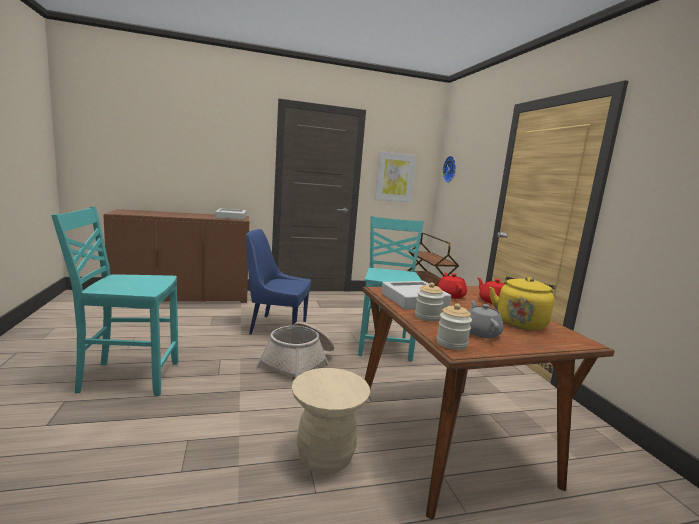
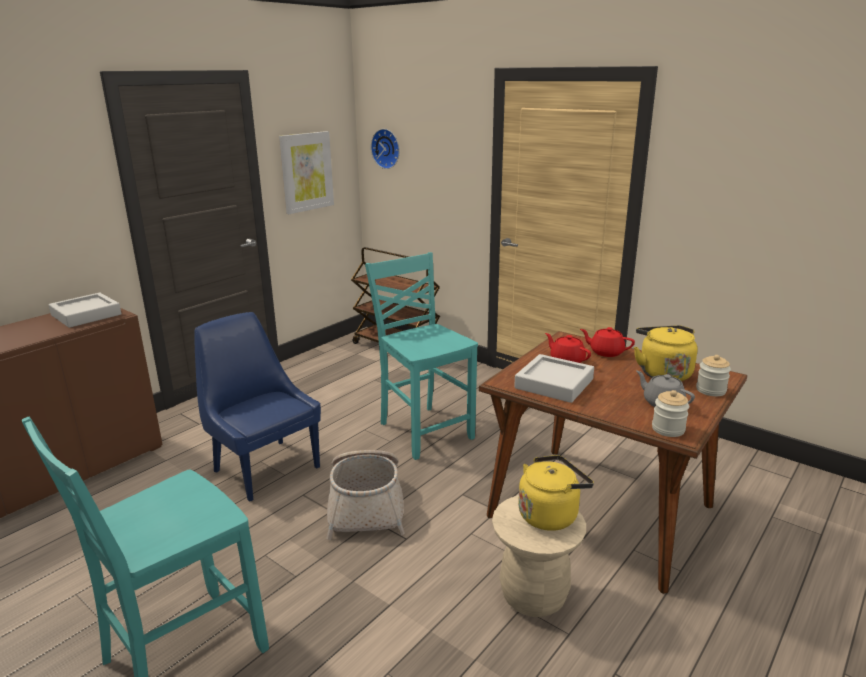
camera: 35 degrees left, 10 degrees up
blue chair [246,229,311,334] -> blue chair turned 75 degrees clockwise [194,312,321,502]
jar [415,283,444,321] -> jar moved to [696,355,731,396]
none -> yellow kettle [518,455,594,531]

